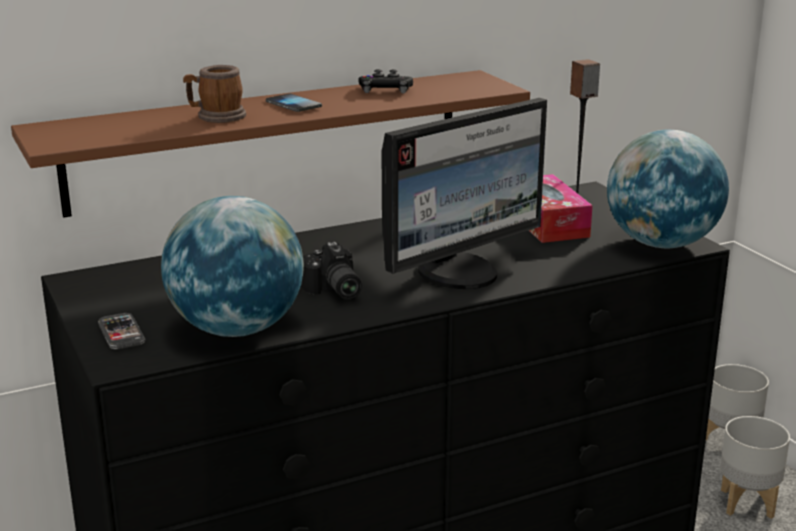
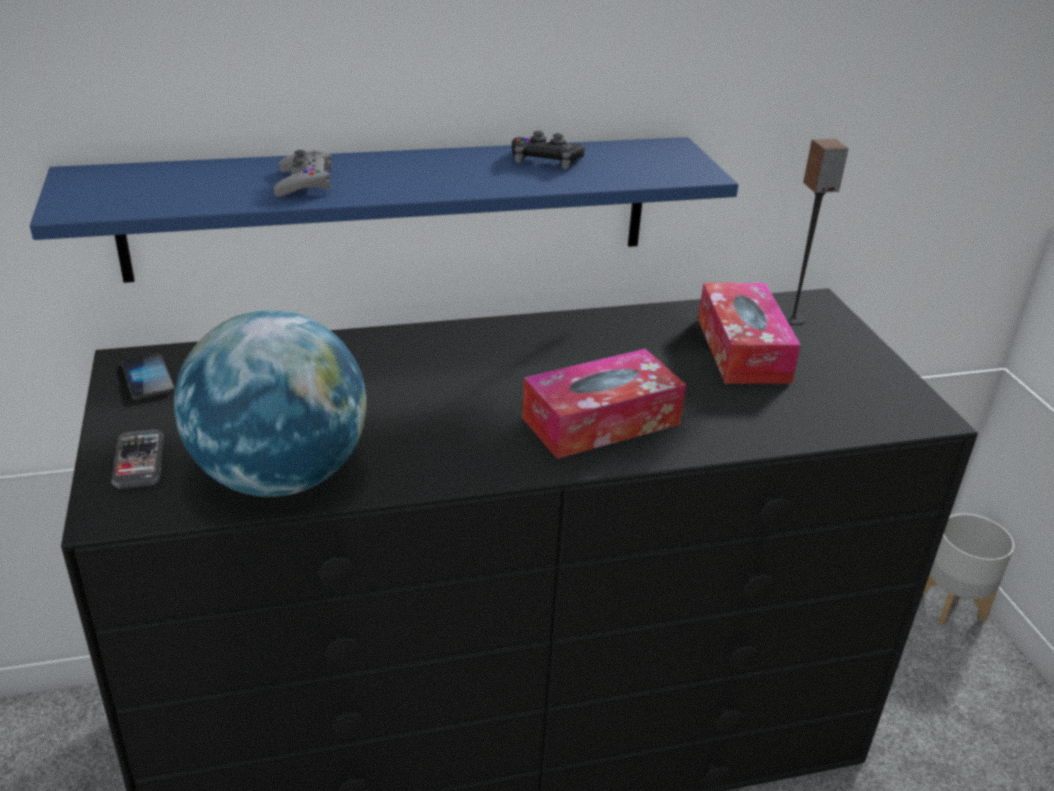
camera: 10 degrees right, 10 degrees up
brown shelf [11,70,530,218] -> blue shelf [30,137,738,283]
mug [183,65,246,123] -> grey game controller [274,150,332,197]
phone [266,94,322,112] -> phone moved to [122,353,175,400]
camera [301,242,362,299] -> none
monitor [382,98,547,289] -> tissue box [522,349,686,459]
globe [607,129,729,248] -> none
grey planter [720,416,790,519] -> none

